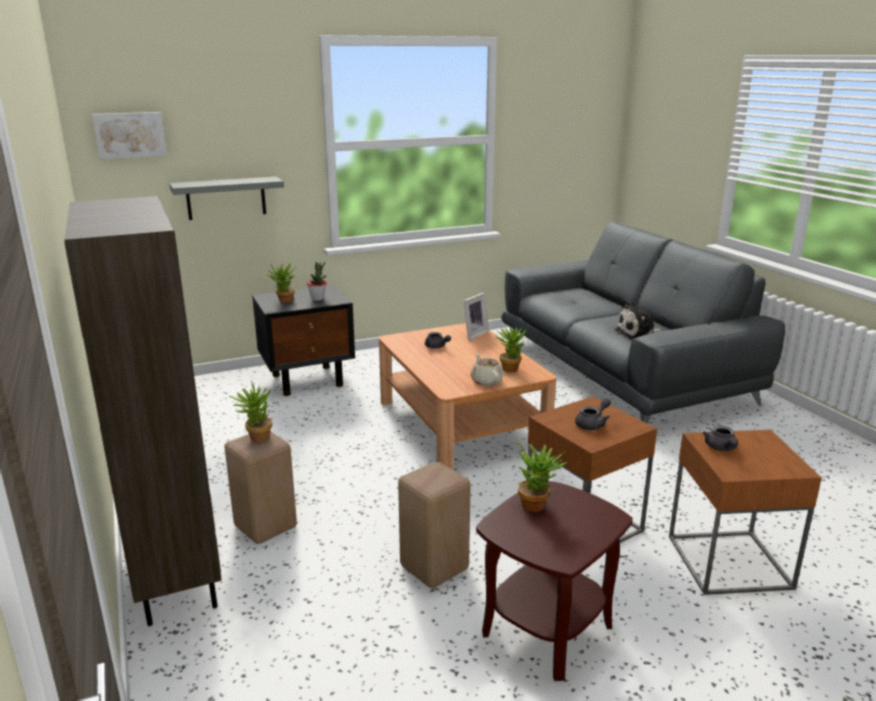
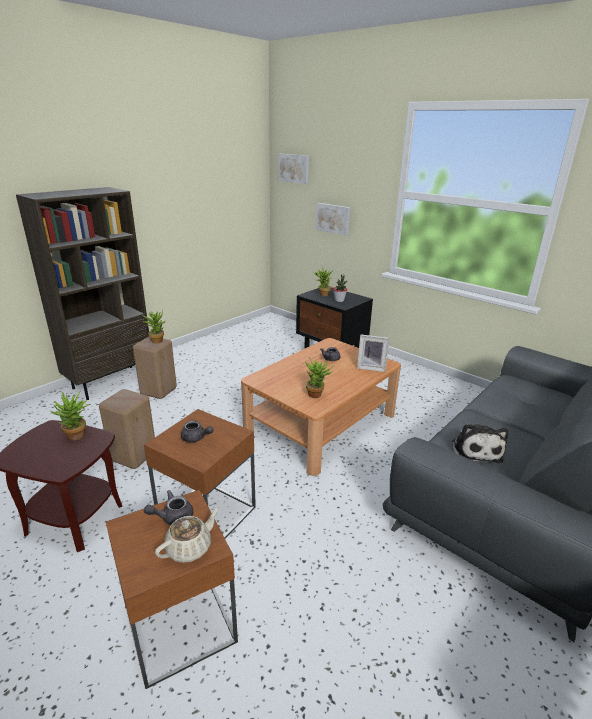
camera: 65 degrees right, 5 degrees up
grey shelf [169,177,284,220] -> picture [315,203,350,235]
beige teapot [471,353,503,386] -> beige teapot moved to [155,508,219,563]
plush toy [615,300,662,340] -> plush toy turned 135 degrees counterclockwise [452,424,508,463]

